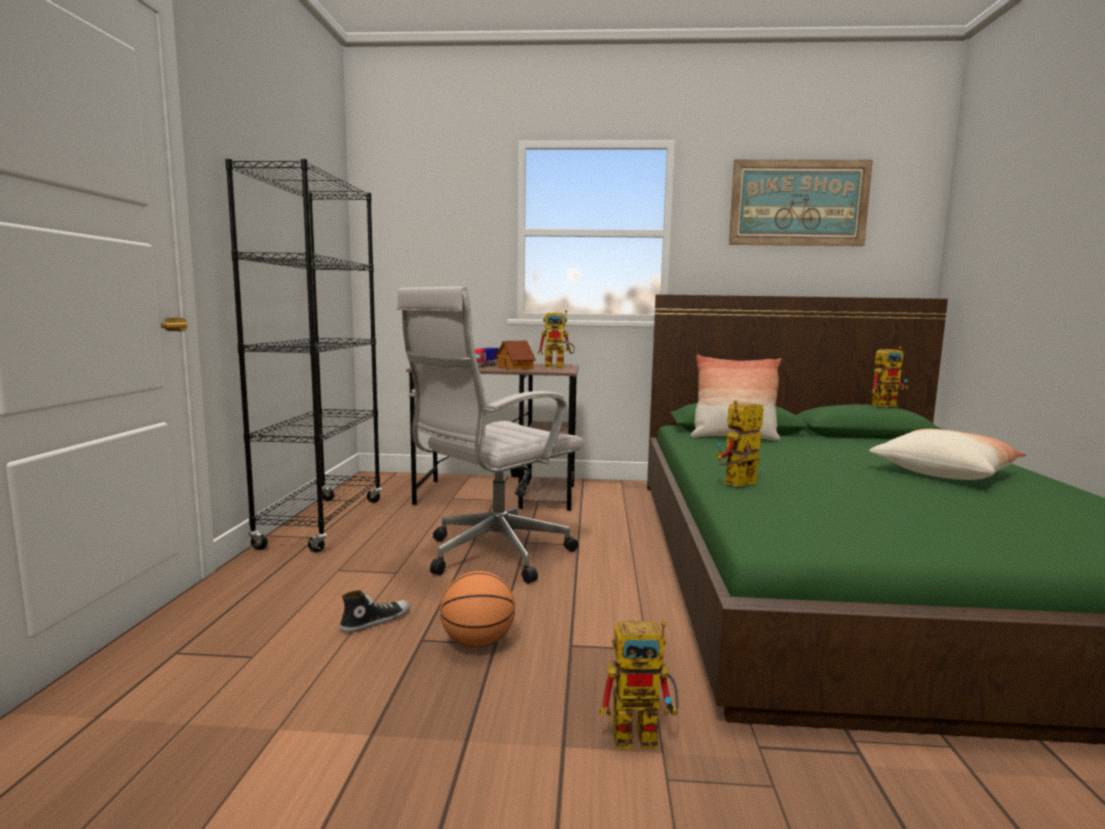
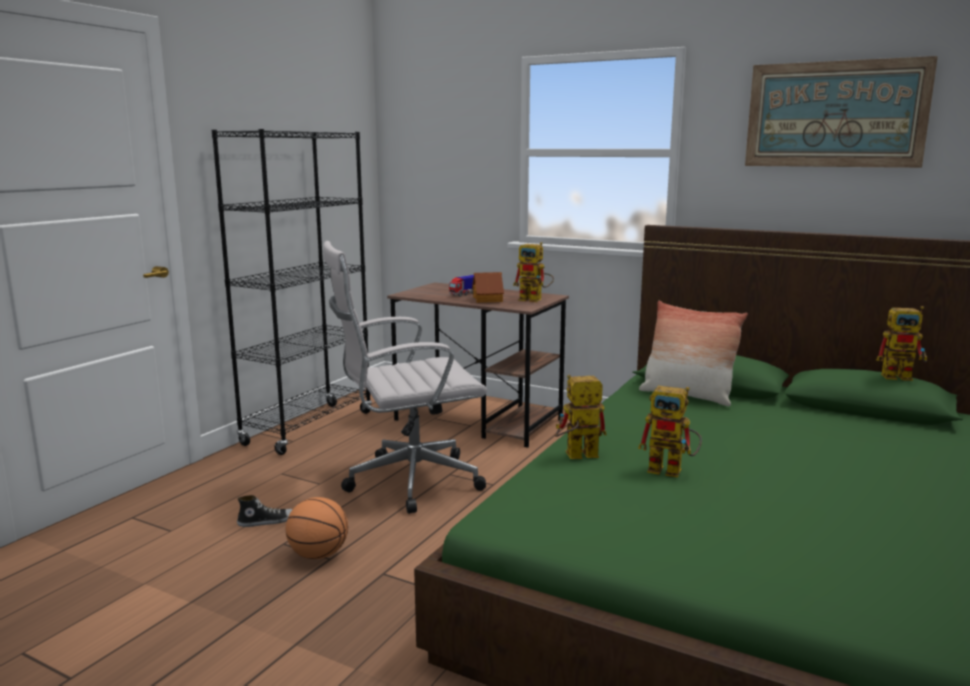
camera: 25 degrees right, 5 degrees up
toy robot [599,620,679,749] -> toy robot moved to [638,386,702,478]
pillow [869,429,1027,480] -> none

